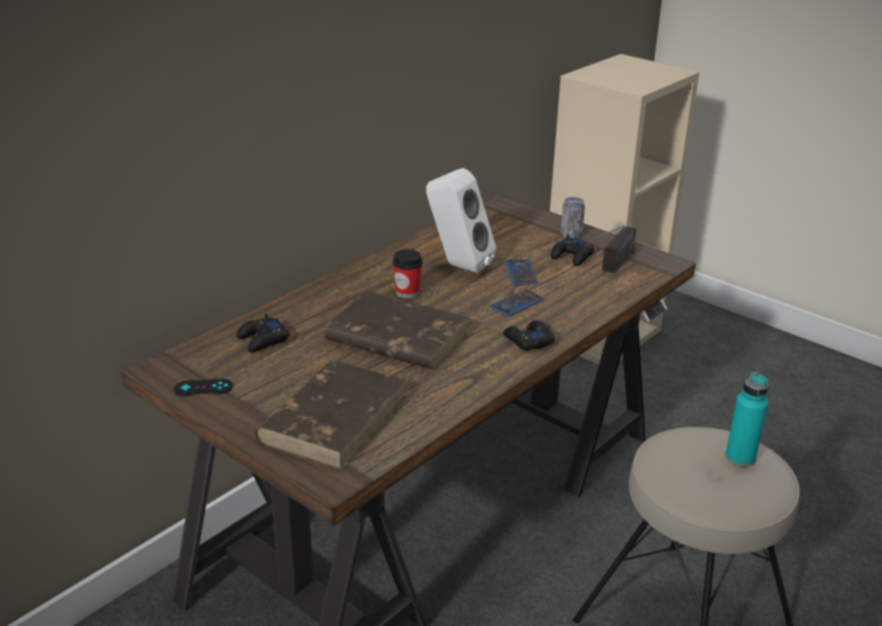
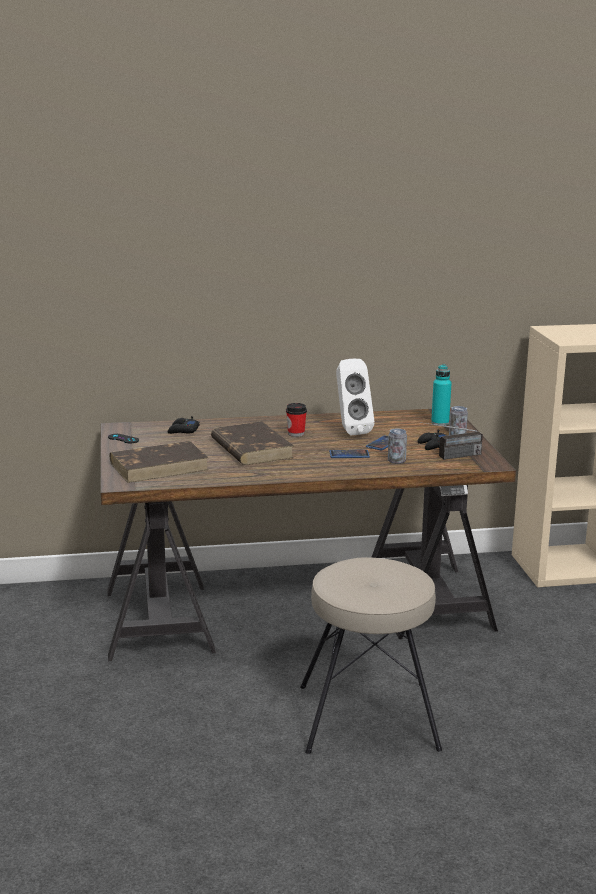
camera: 40 degrees right, 10 degrees down
black game controller [503,320,555,351] -> none
turquoise bottle [725,372,769,467] -> turquoise bottle moved to [431,364,451,426]
none -> can [388,428,407,464]

